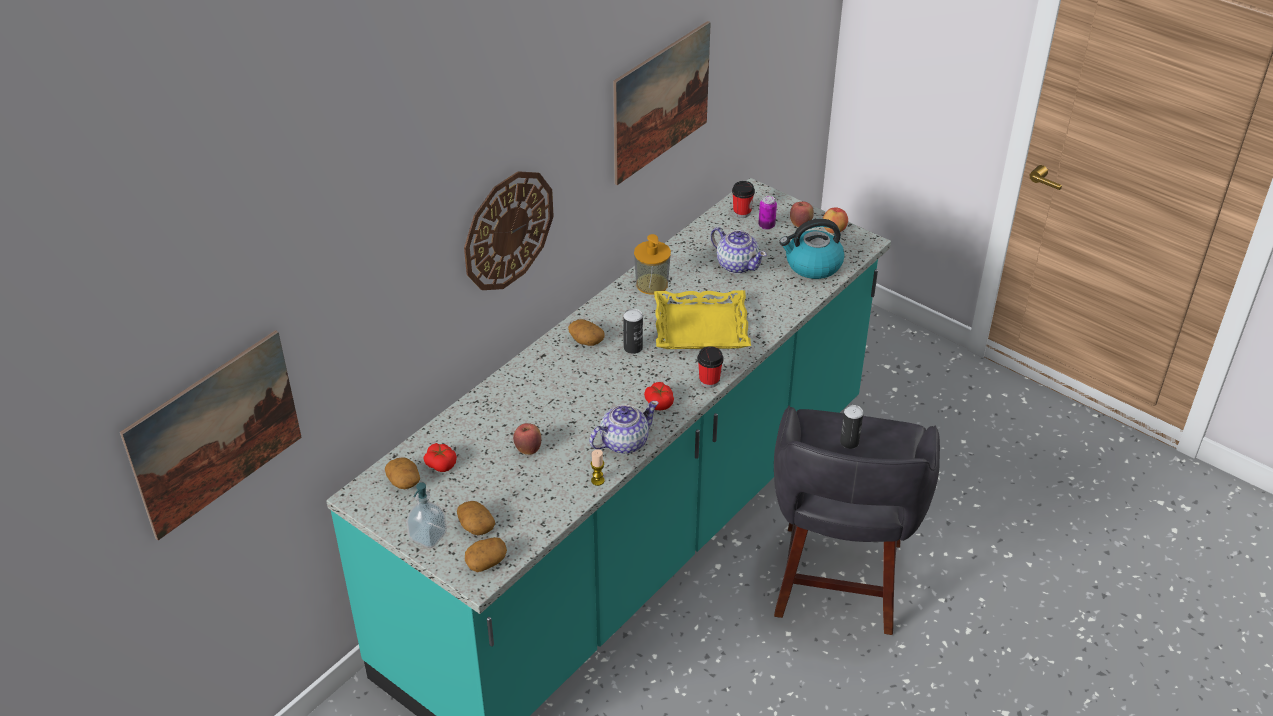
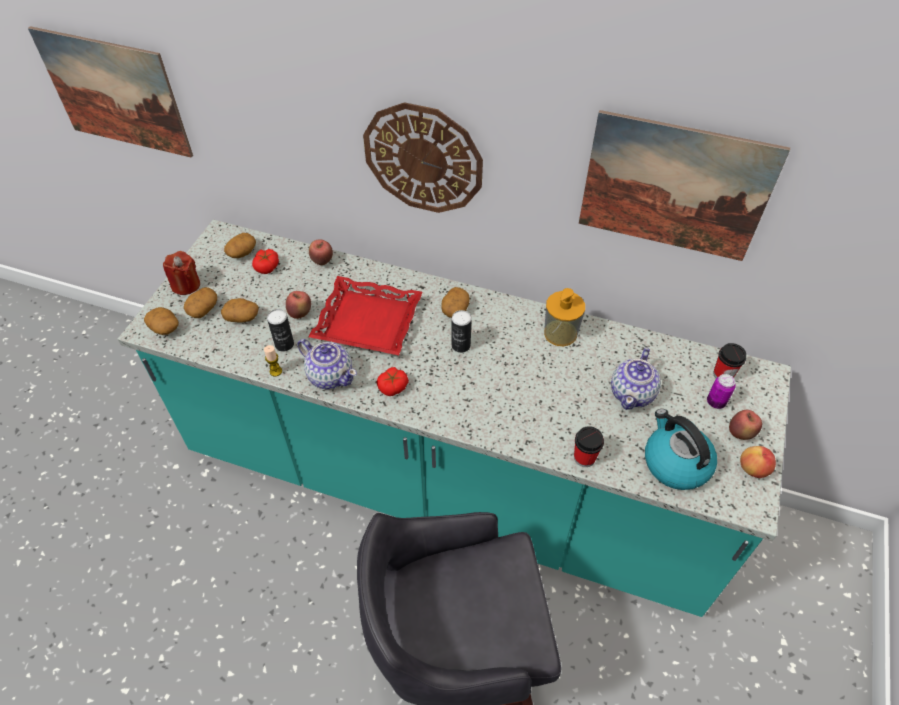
camera: 70 degrees right, 10 degrees up
soap dispenser [406,482,447,548] -> red candle [163,251,200,295]
yellow tray [654,290,751,349] -> none
cup [697,346,724,388] -> cup moved to [574,426,604,467]
can [840,405,863,449] -> can moved to [267,309,294,352]
none -> potato [221,298,259,323]
none -> apple [309,239,333,265]
none -> red tray [309,276,423,355]

